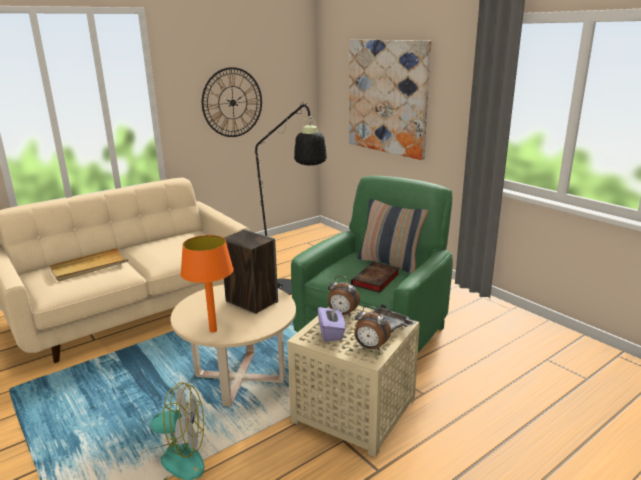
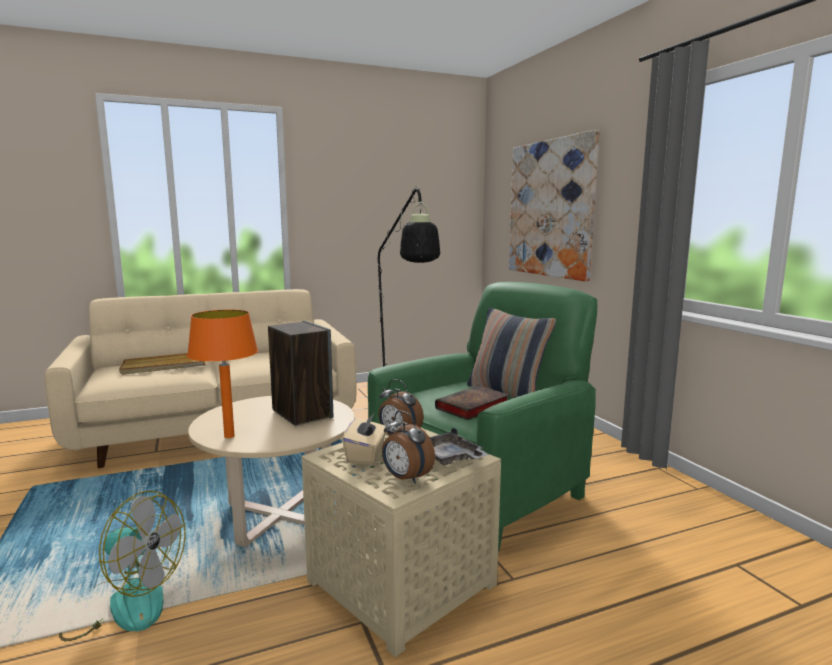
camera: 15 degrees right, 10 degrees down
wall clock [202,67,262,137] -> none
purple tissue box [318,304,346,341] -> beige tissue box [342,412,386,464]

